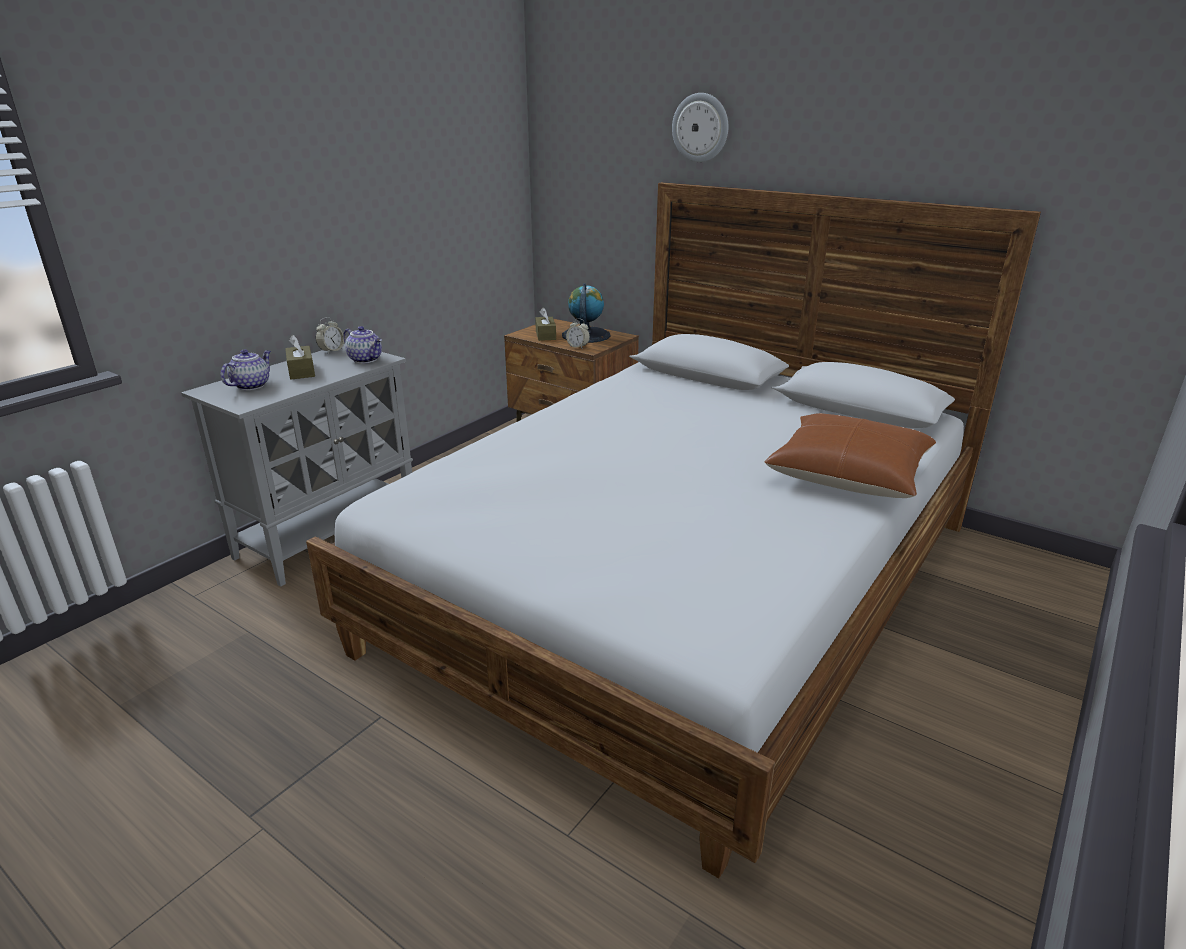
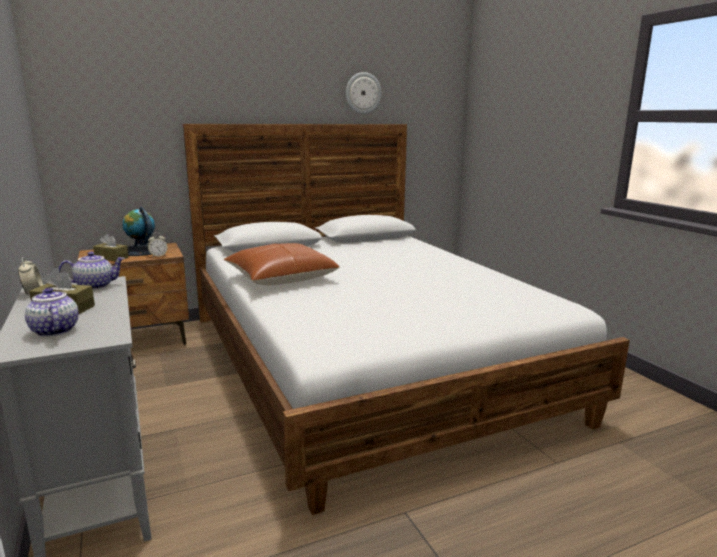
camera: 60 degrees left, 10 degrees down
wall clock [672,93,728,162] -> wall clock moved to [346,72,382,114]
brown pillow [765,413,936,498] -> brown pillow moved to [223,243,340,285]

